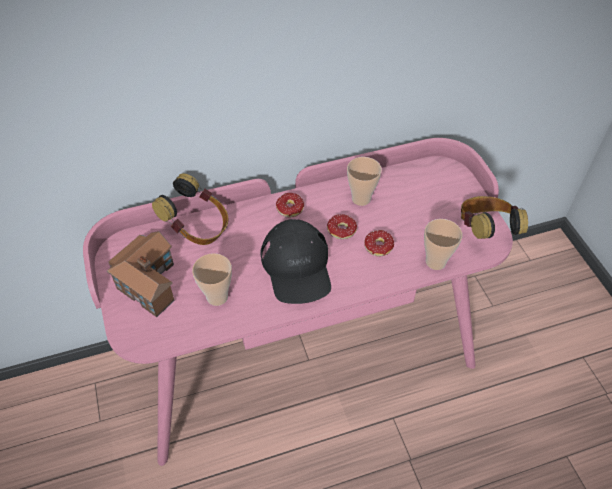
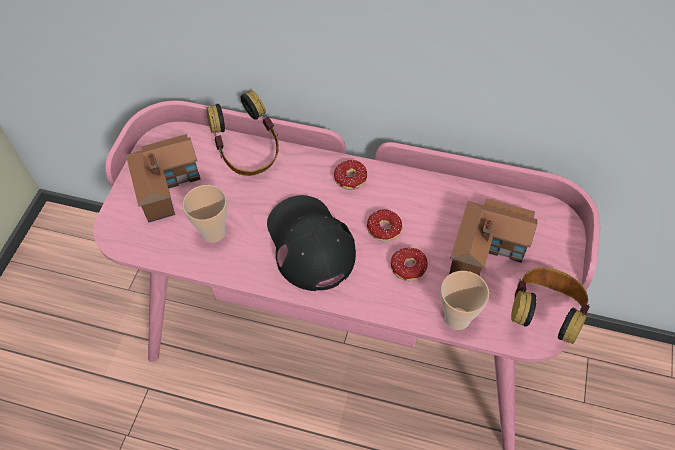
camera: 35 degrees right, 5 degrees up
black cap [261,219,331,304] -> black cap turned 135 degrees clockwise [267,195,356,291]
cup [347,157,382,206] -> none
none -> toy house [449,199,537,276]

